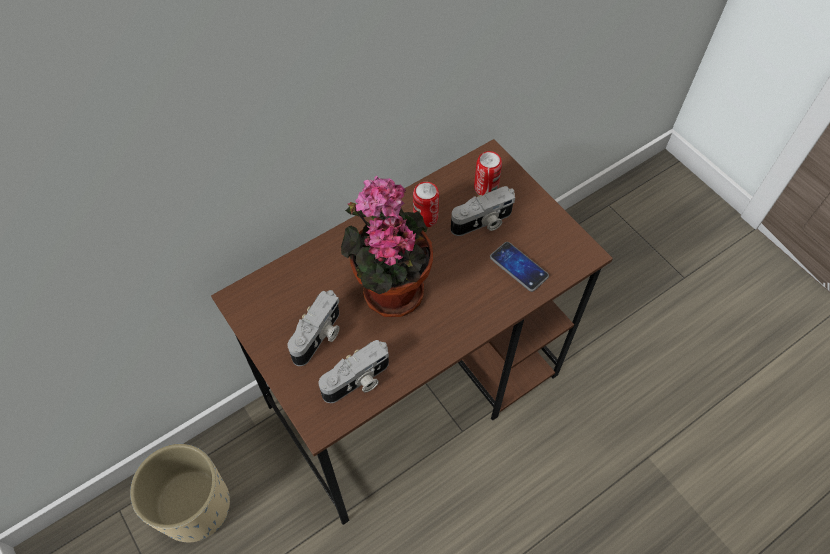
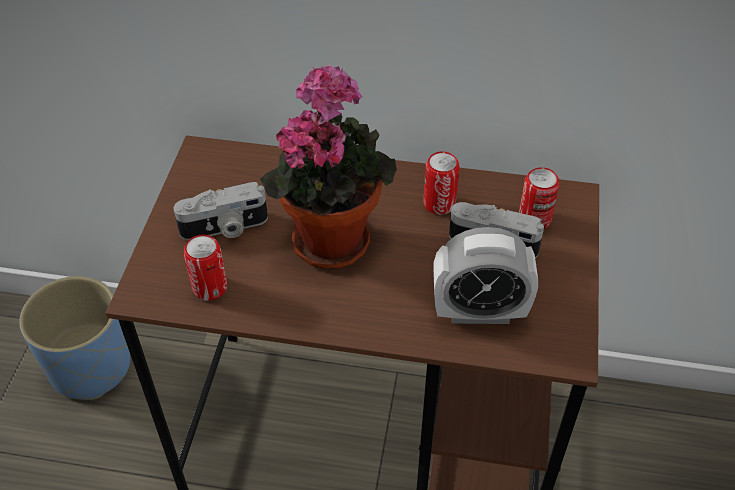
camera: 45 degrees right, 10 degrees down
beige planter [130,444,230,542] -> blue planter [19,276,130,400]
camera [319,340,389,403] -> can [184,235,227,301]
phone [490,242,549,292] -> alarm clock [433,227,538,324]

